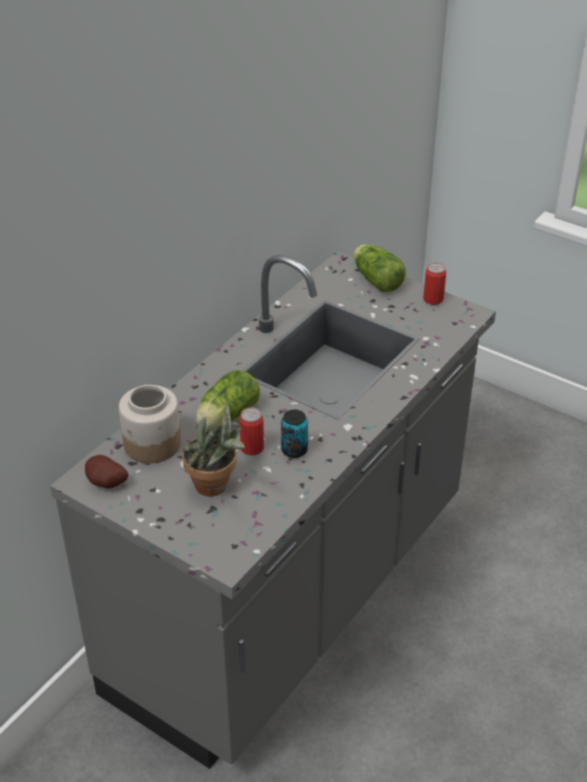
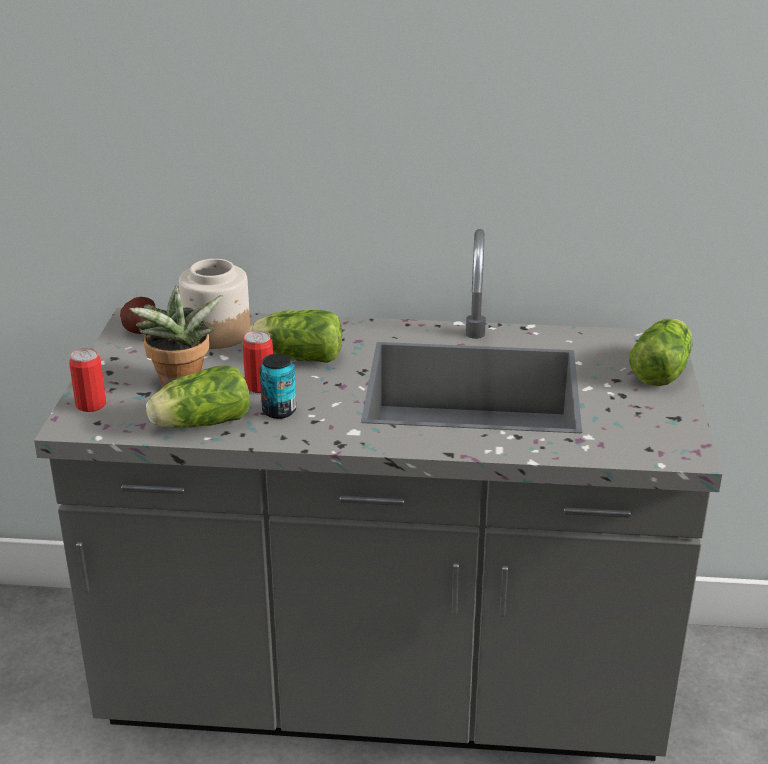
camera: 60 degrees right, 10 degrees down
can [423,263,446,305] -> can moved to [69,348,106,412]
none -> lettuce [146,365,250,428]

